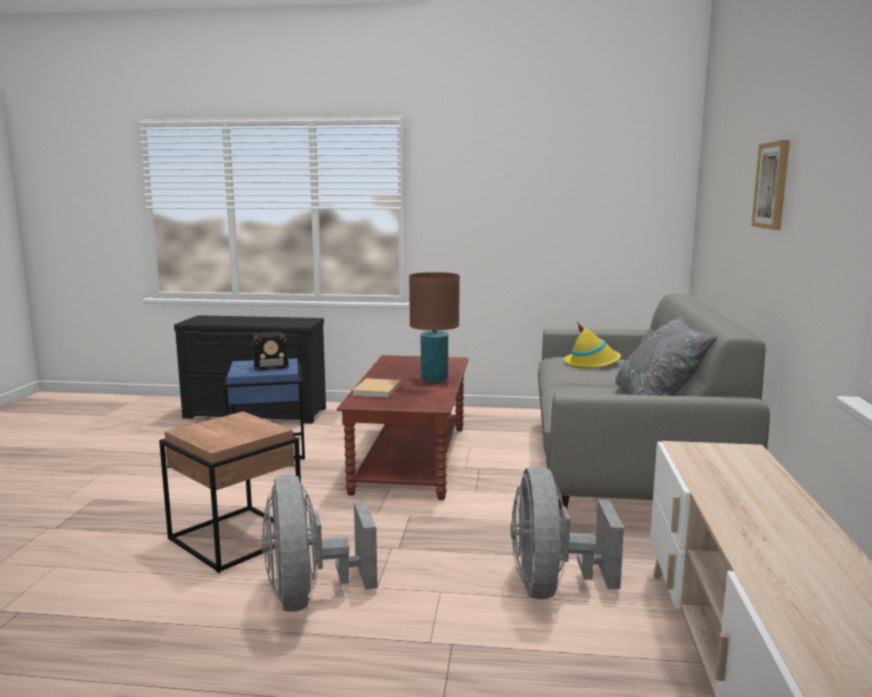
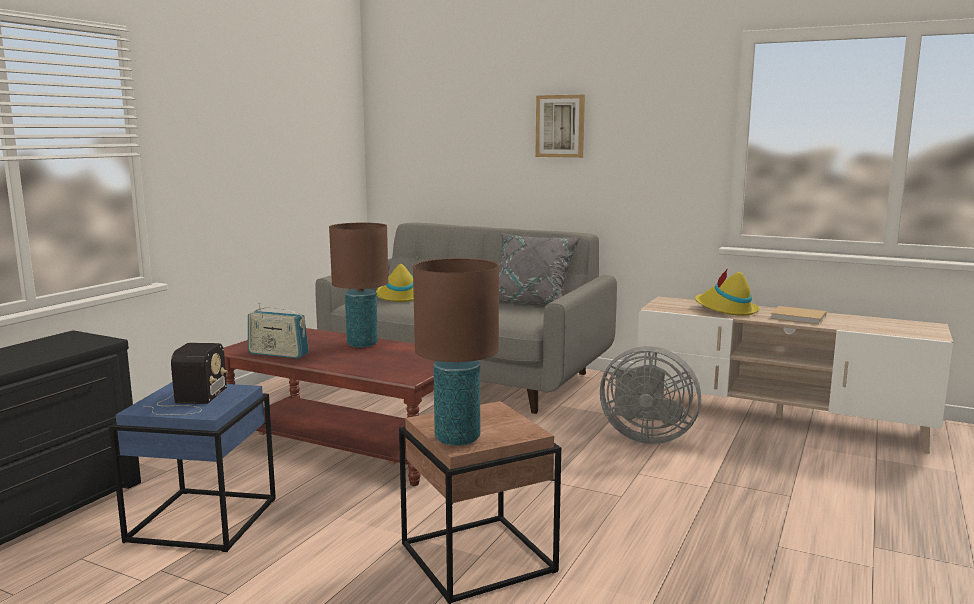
camera: 70 degrees left, 0 degrees up
grey fan [261,474,378,612] -> none
beige book [352,378,401,398] -> beige book moved to [770,306,827,325]
none -> radio [248,302,309,359]
none -> brown table lamp [413,258,499,446]
none -> yellow hat [695,269,760,316]

